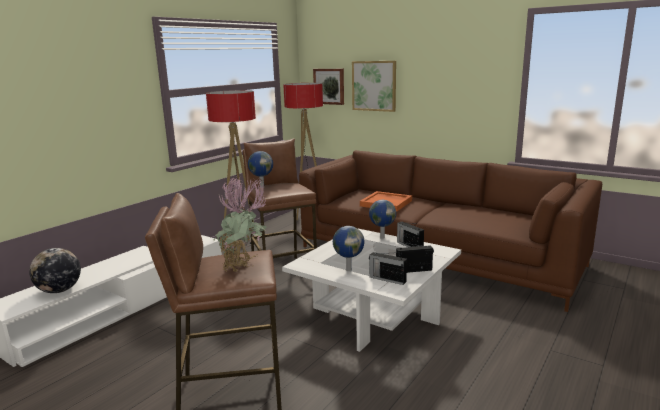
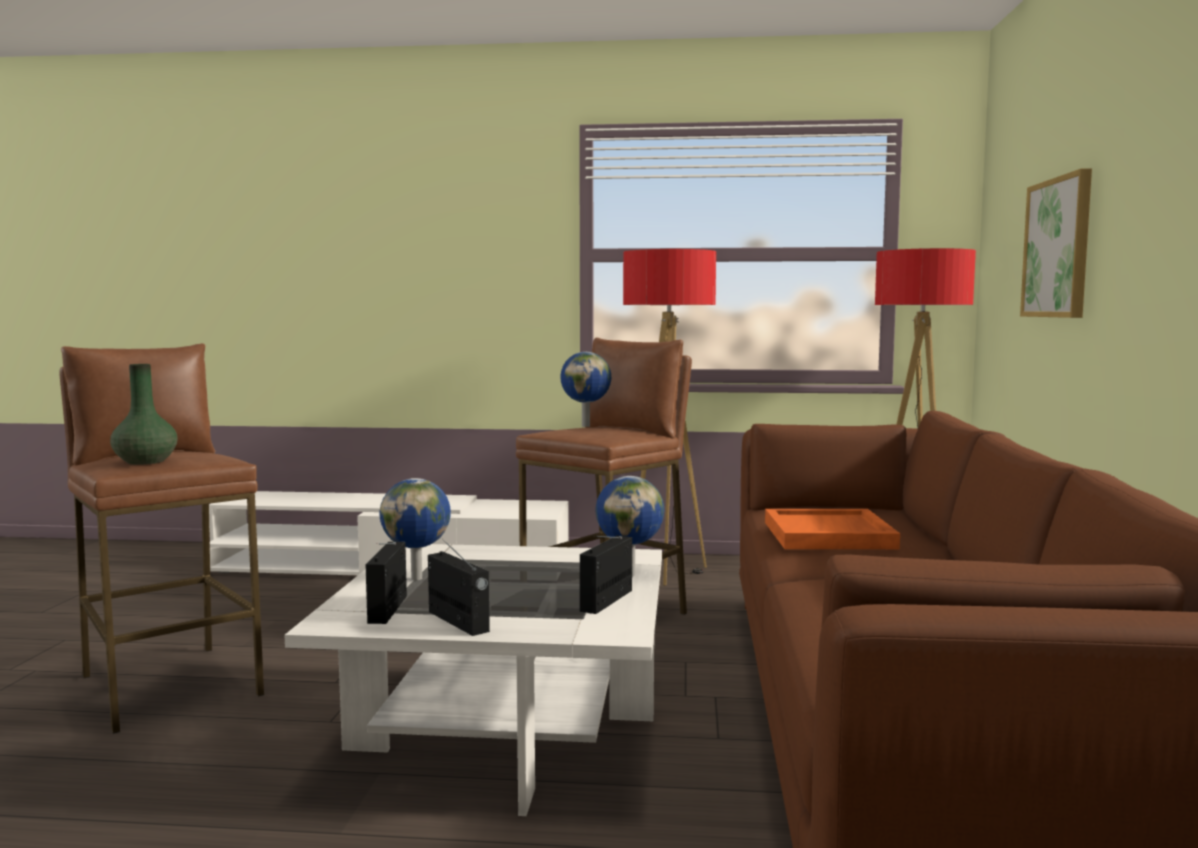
camera: 60 degrees right, 10 degrees down
globe [29,248,81,293] -> none
potted plant [214,174,267,272] -> green vase [110,364,178,465]
picture [313,69,344,105] -> none

